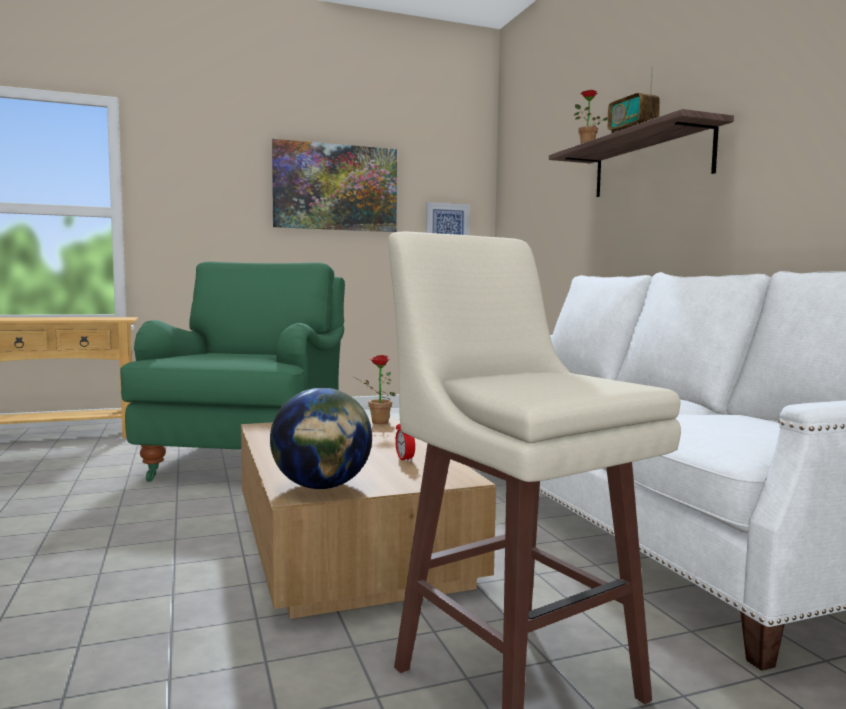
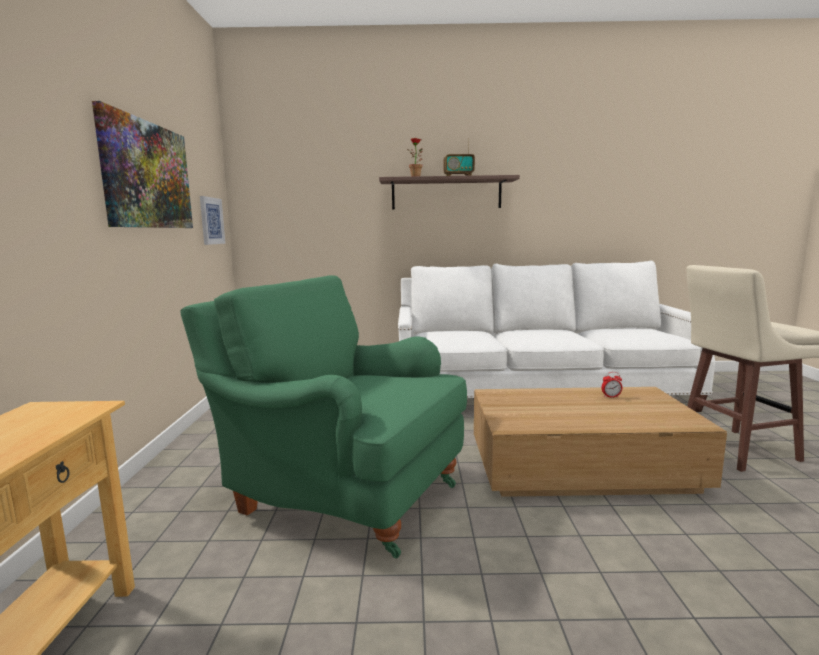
camera: 70 degrees left, 5 degrees up
globe [270,388,372,489] -> none
potted plant [354,355,395,424] -> none

